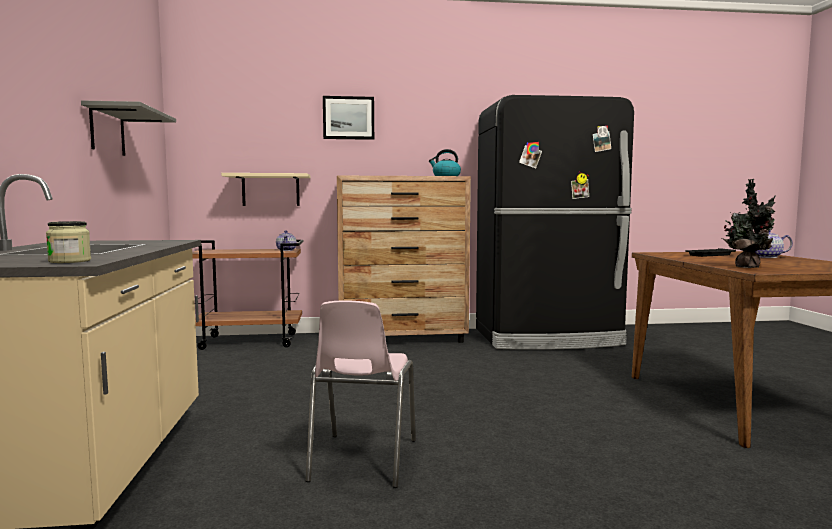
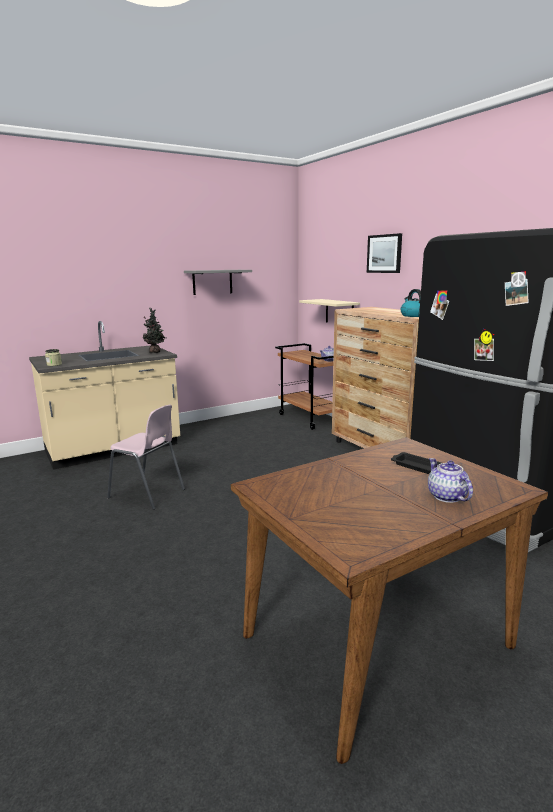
camera: 65 degrees right, 10 degrees up
pink chair [306,301,416,488] -> pink chair turned 135 degrees counterclockwise [107,405,185,510]
potted plant [722,179,776,268] -> potted plant moved to [143,308,166,353]

